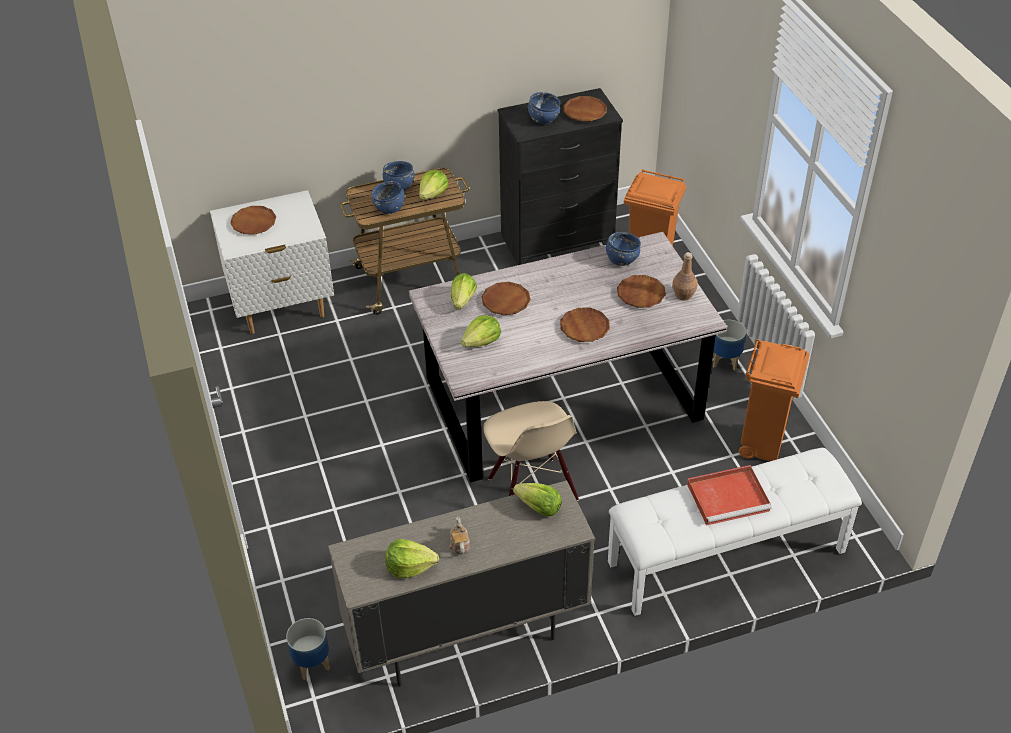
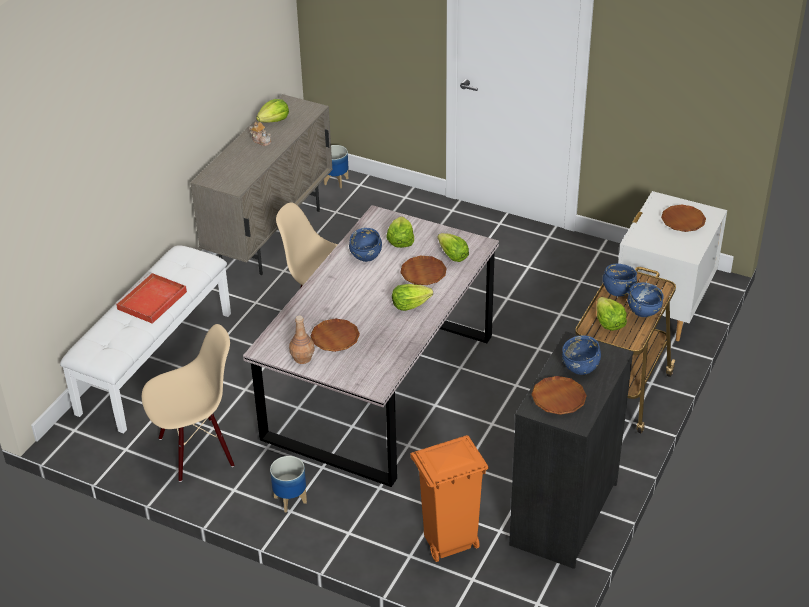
camera: 135 degrees right, 5 degrees down
lettuce [513,483,562,516] -> lettuce moved to [392,284,433,311]
brown plate [560,308,610,342] -> none
blue bowl [606,232,641,266] -> blue bowl moved to [349,228,382,262]
orange trash can [739,339,810,461] -> beige chair [142,324,234,482]

